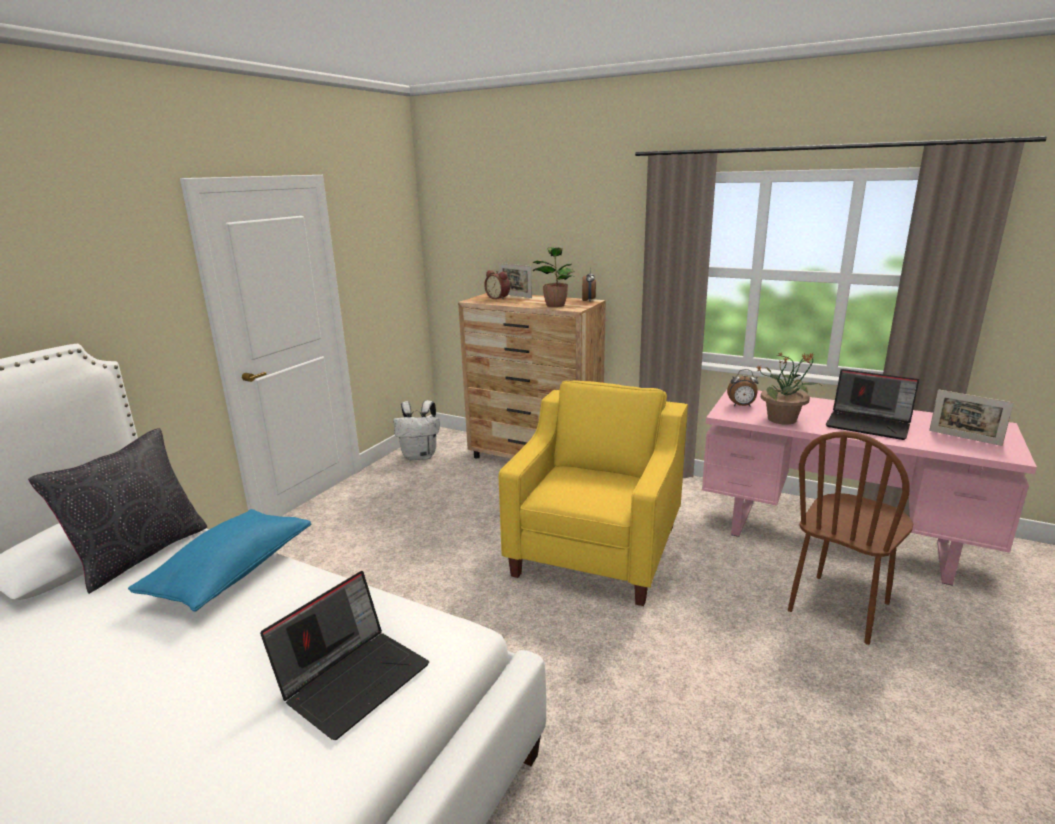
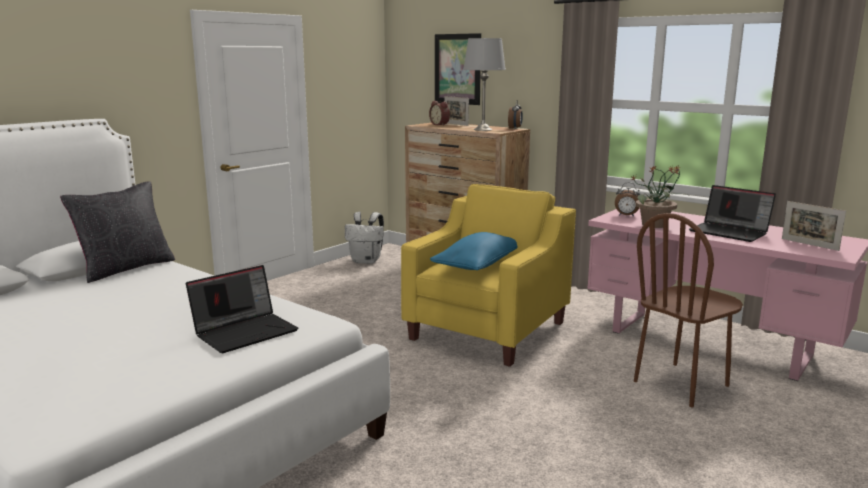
camera: 10 degrees right, 5 degrees down
blue pillow [128,509,311,612] -> blue pillow moved to [430,232,518,270]
potted plant [533,247,575,307] -> grey table lamp [463,38,506,131]
none -> picture [435,33,481,105]

